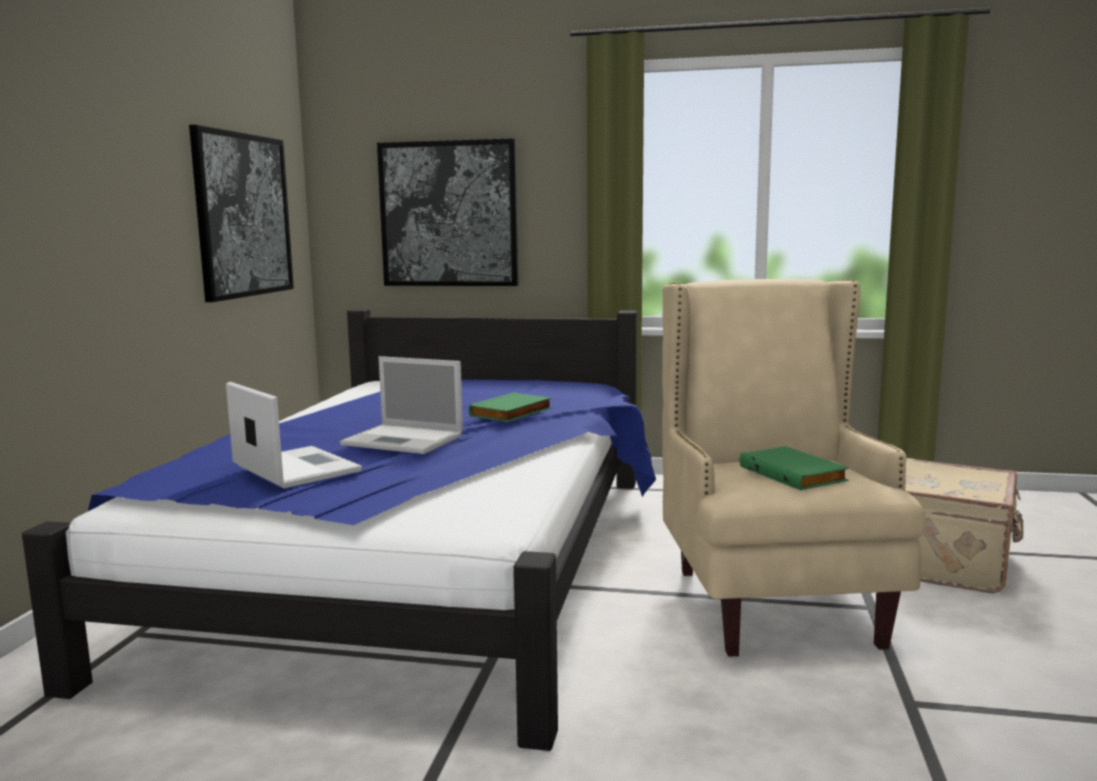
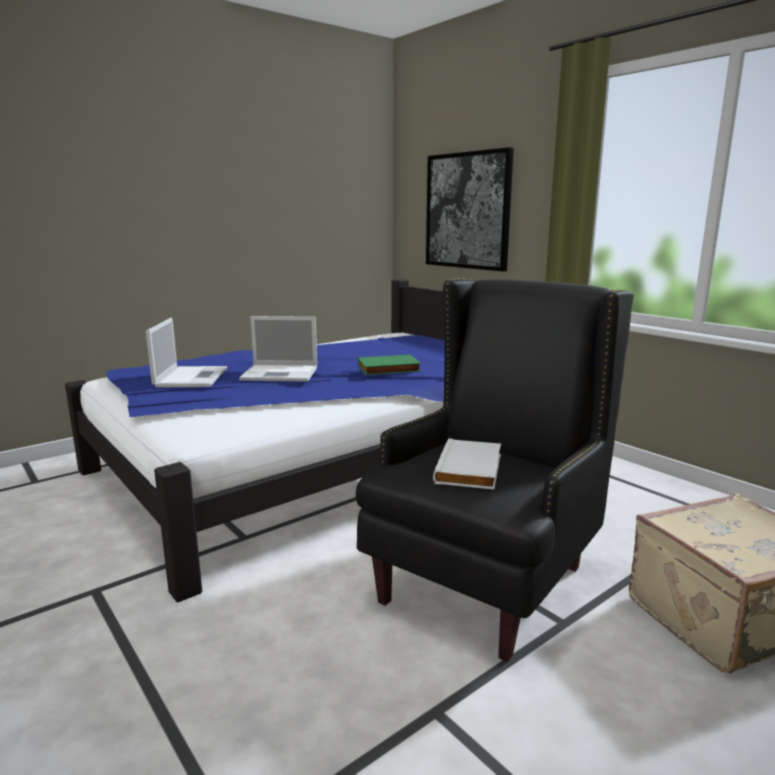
camera: 40 degrees right, 5 degrees up
picture [189,125,294,302] -> none
laptop [340,356,463,454] -> laptop turned 60 degrees counterclockwise [239,316,317,382]
beige armchair [662,279,926,657] -> black armchair [356,278,634,662]
green book [740,446,849,490] -> white book [433,438,501,489]

